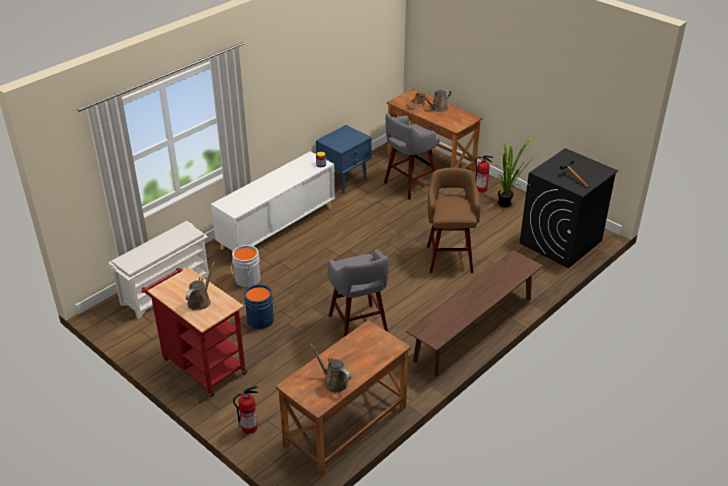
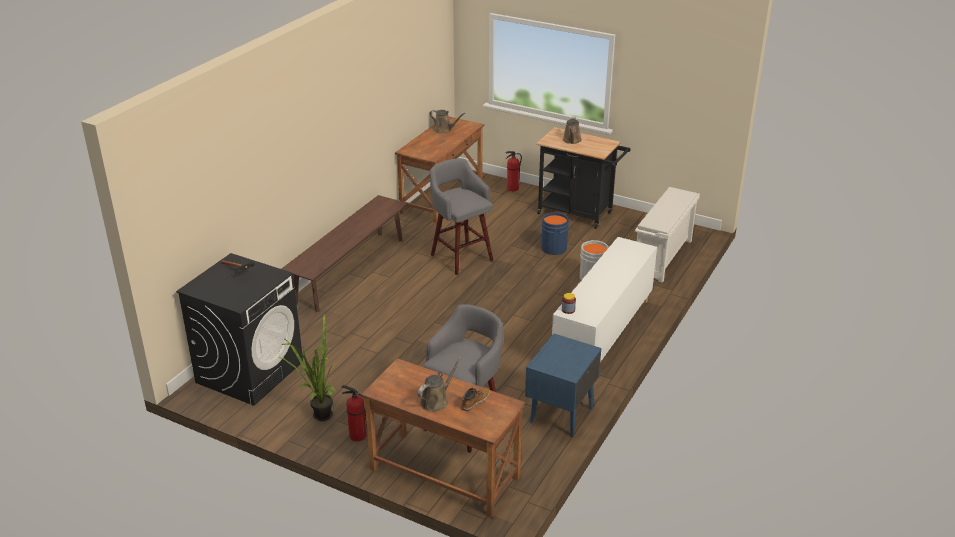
camera: 165 degrees right, 5 degrees down
red cart [141,267,247,398] -> black cart [536,127,631,229]
brown stool [427,168,480,273] -> none

